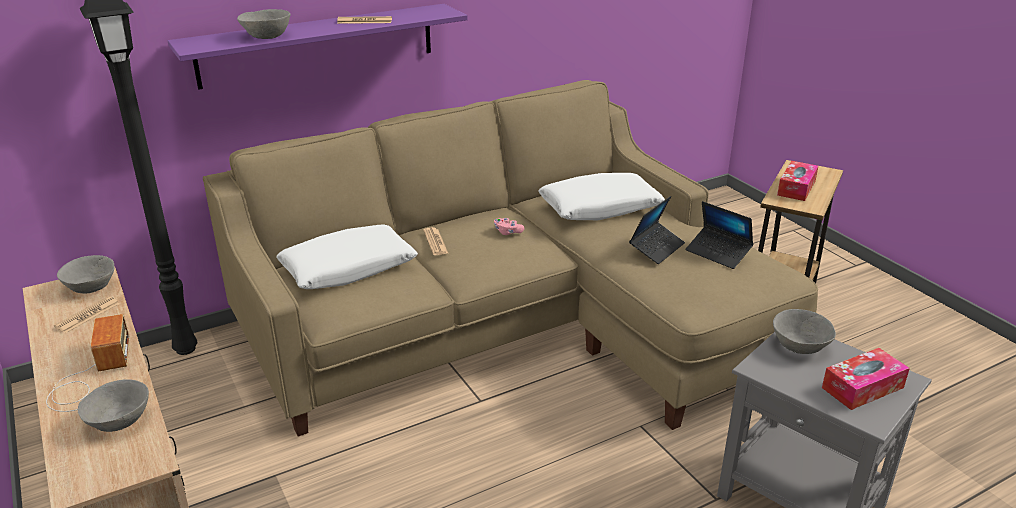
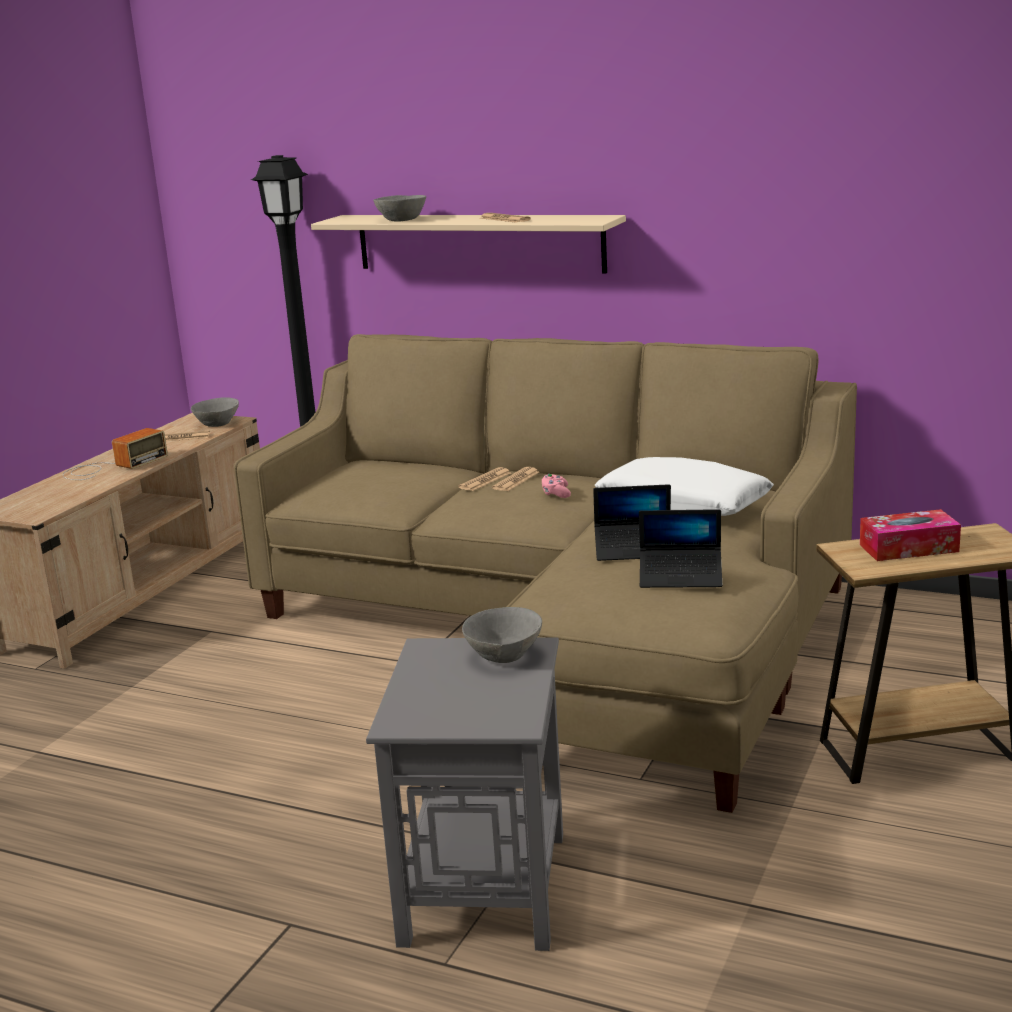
camera: 55 degrees right, 10 degrees down
grey bowl [78,379,149,432] -> none
purple shelf [168,4,468,90] -> beige shelf [311,215,626,273]
white pillow [276,224,418,289] -> none
laptop [686,201,753,269] -> laptop turned 90 degrees counterclockwise [639,509,722,588]
tissue box [822,348,910,410] -> none
none -> newspaper [492,467,539,491]

